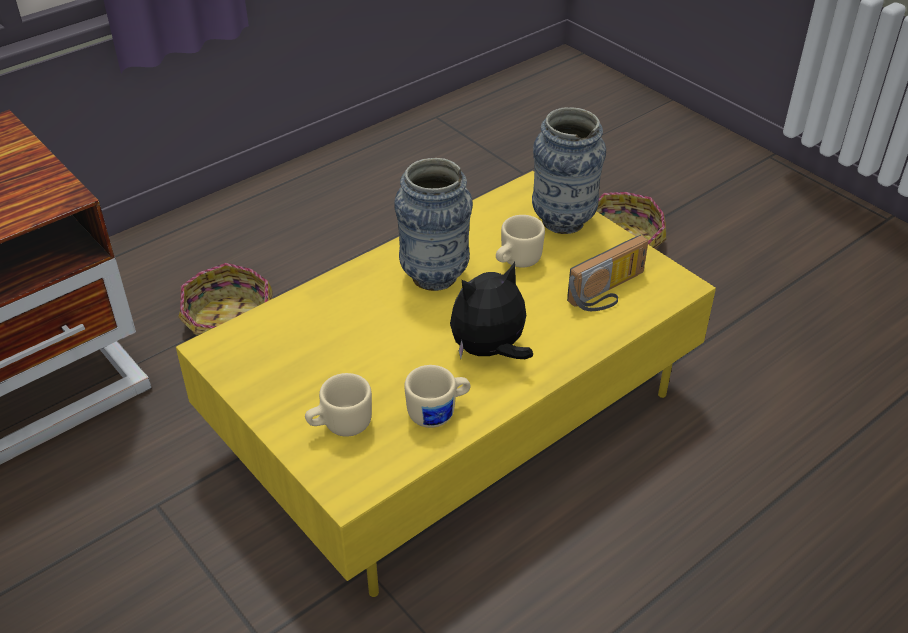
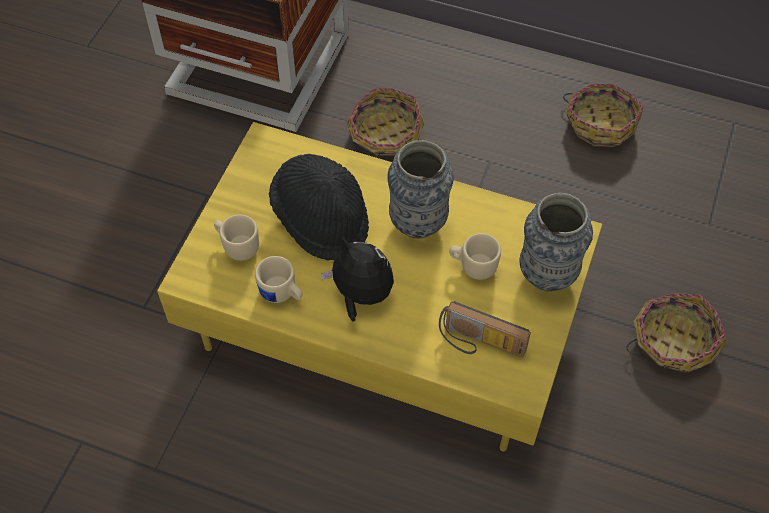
camera: 60 degrees right, 15 degrees up
none -> black hat [269,154,369,261]
none -> basket [563,84,644,147]

